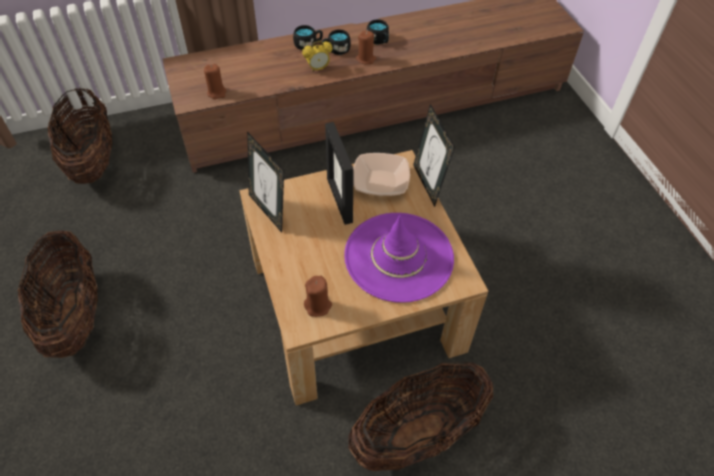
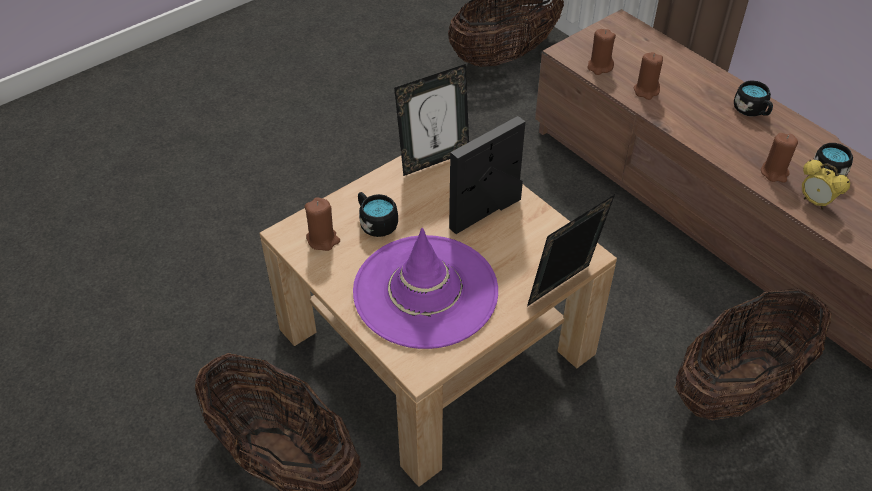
camera: 70 degrees right, 5 degrees down
basket [18,231,98,358] -> basket moved to [675,289,832,420]
picture frame [247,132,284,233] -> picture frame turned 150 degrees counterclockwise [394,64,469,176]
alarm clock [302,41,333,72] -> alarm clock moved to [802,160,850,210]
black mug [322,29,351,55] -> black mug moved to [358,192,398,237]
bowl [353,153,410,196] -> none
none -> brown candle [634,52,663,100]

